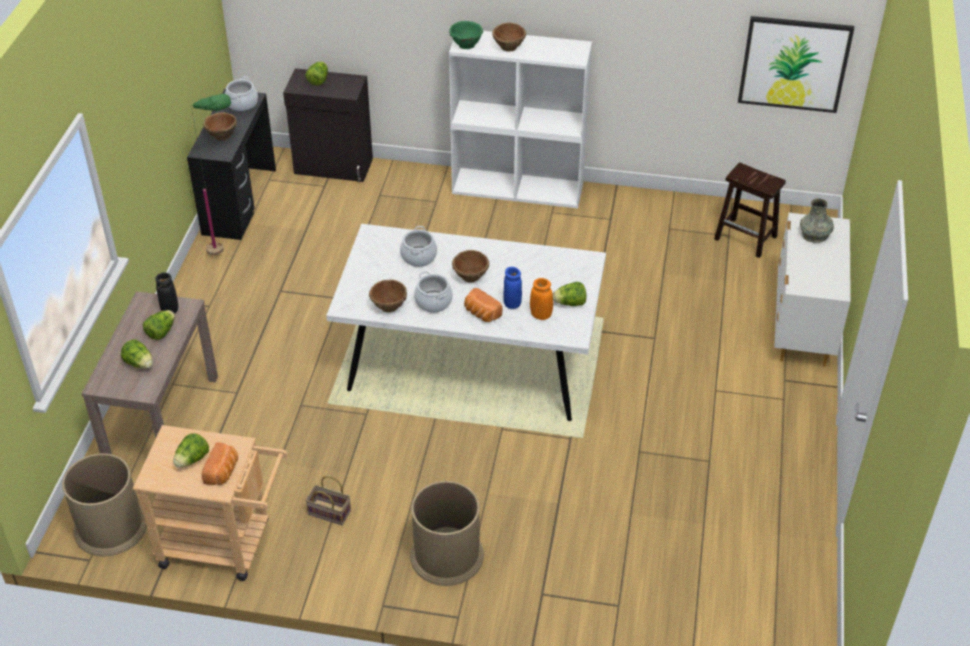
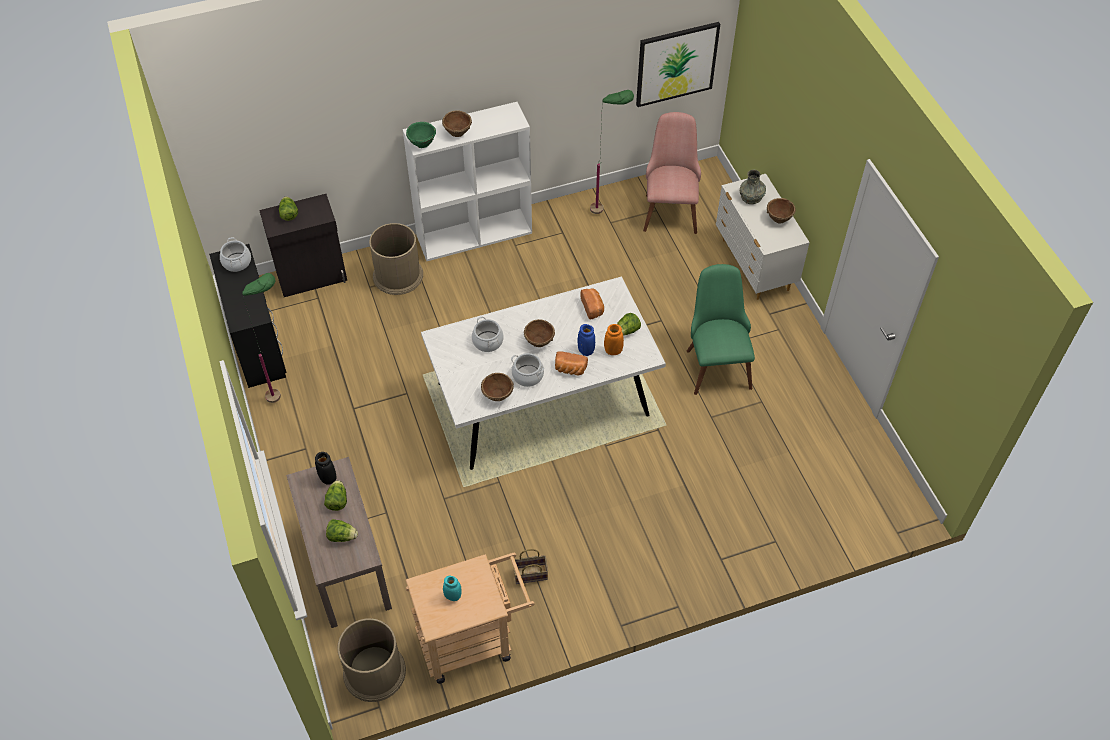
camera: 30 degrees left, 10 degrees up
lettuce [173,433,209,468] -> turquoise jar [443,576,462,601]
bread [202,442,238,485] -> bread moved to [581,288,604,320]
brown bowl [204,112,237,141] -> brown bowl moved to [767,198,796,224]
brown trash can [410,481,484,586] -> brown trash can moved to [369,223,423,295]
brown stool [714,162,786,258] -> pink chair [643,112,701,234]
none -> green floor lamp [590,90,634,214]
none -> green chair [687,264,755,395]

